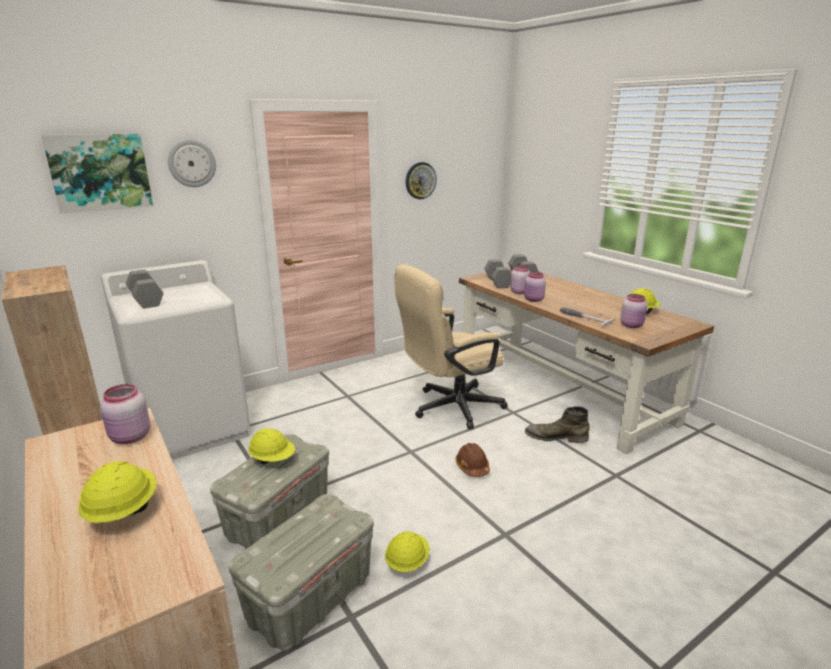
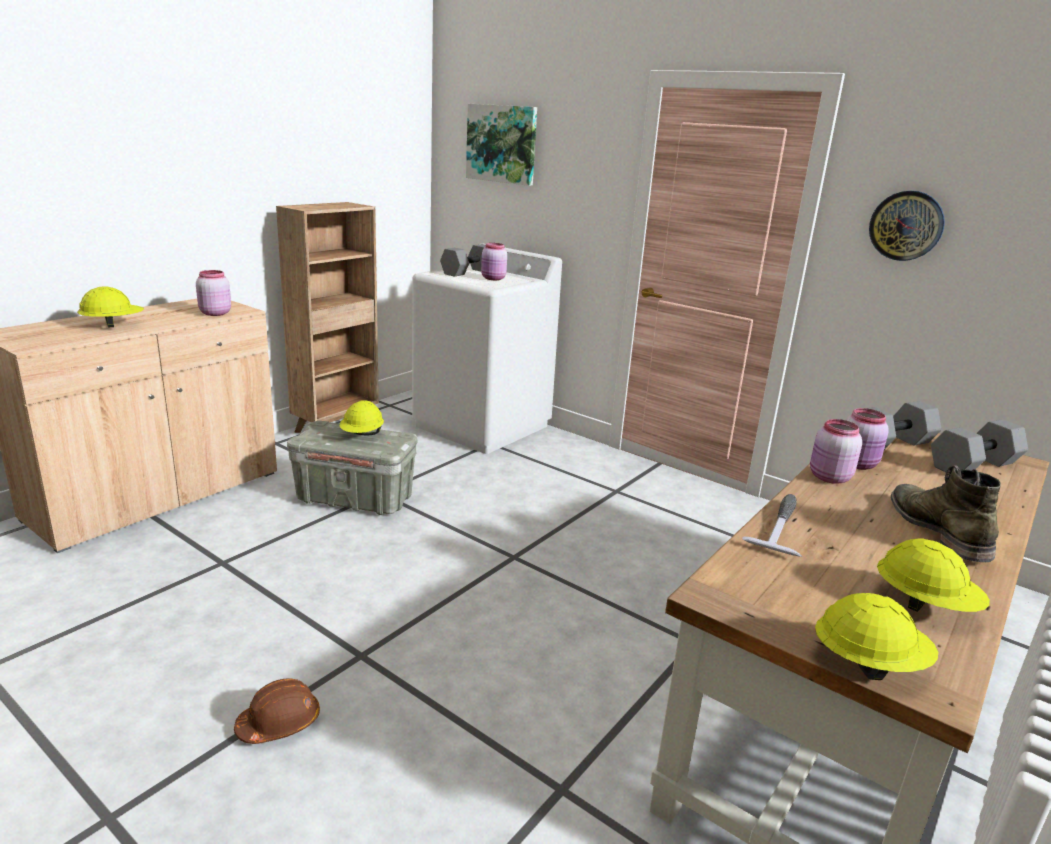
camera: 70 degrees right, 0 degrees up
wall clock [168,139,216,187] -> none
grey storage box [228,494,374,651] -> none
yellow hard hat [385,531,430,572] -> yellow hard hat moved to [815,593,938,680]
beige office chair [394,264,508,429] -> none
brown hard hat [455,443,490,477] -> brown hard hat moved to [234,678,320,744]
green boot [525,406,590,443] -> green boot moved to [891,465,1001,562]
pink jar [620,294,647,328] -> pink jar moved to [481,243,507,280]

